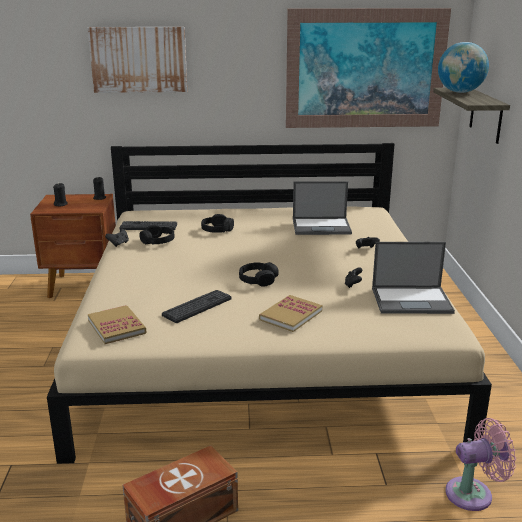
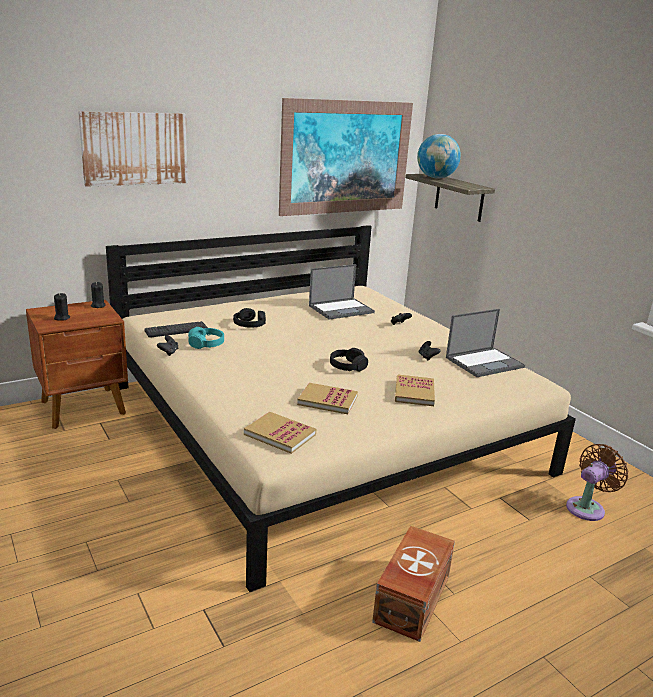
camera: 30 degrees left, 0 degrees up
black headphones [139,225,174,245] -> turquoise headphones [188,327,224,349]
keyboard [162,290,232,323] -> book [297,383,358,414]
pink fan [445,418,516,511] -> brown fan [566,444,628,521]

